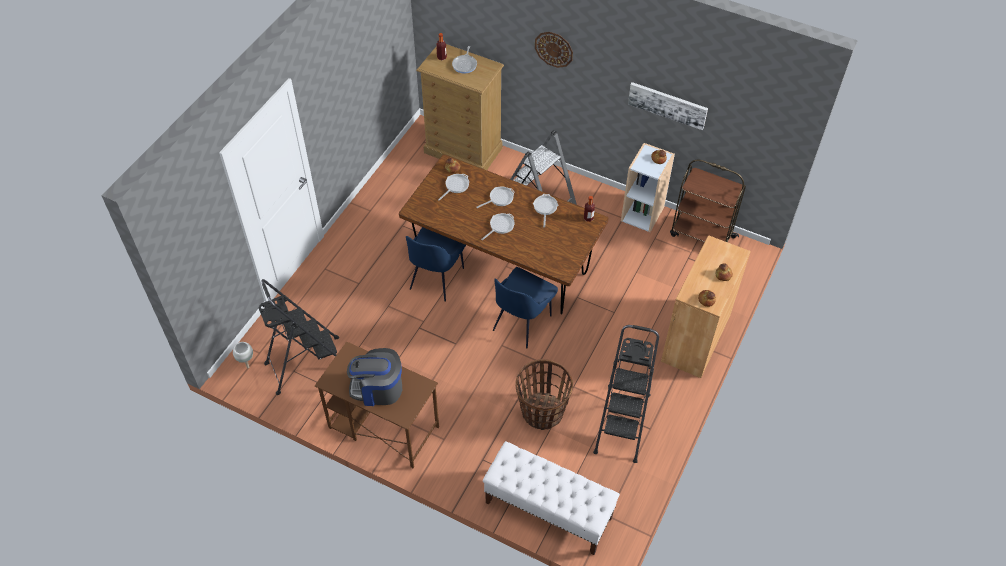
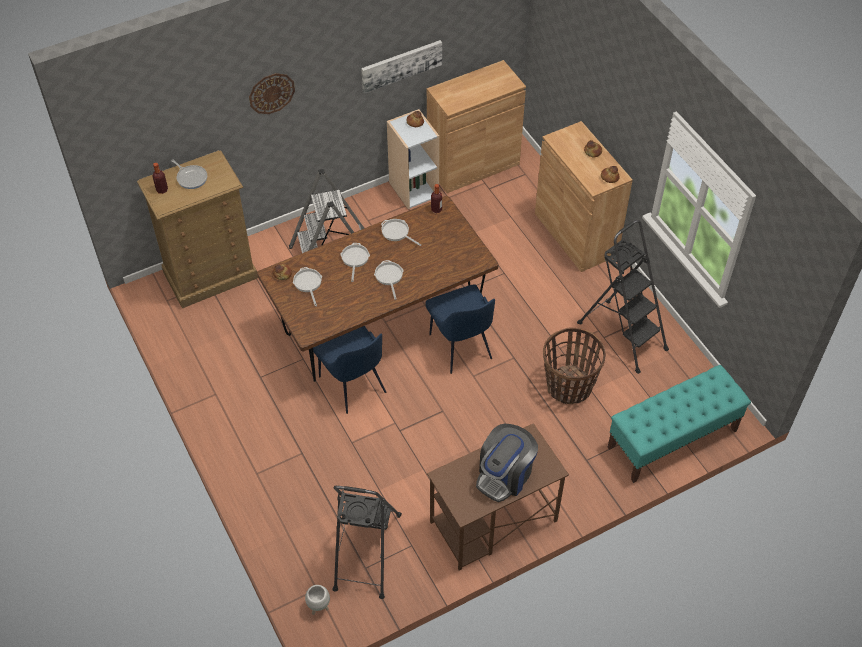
camera: 55 degrees left, 0 degrees up
white bench [483,441,620,555] -> turquoise bench [608,365,751,483]
brown cart [670,160,746,242] -> brown cabinet [427,60,526,193]

